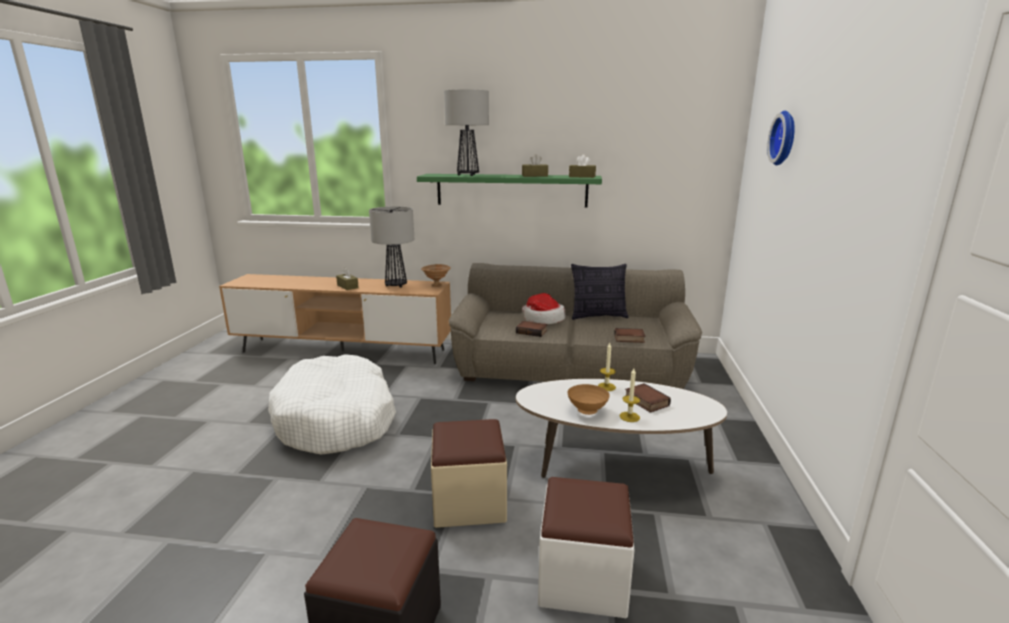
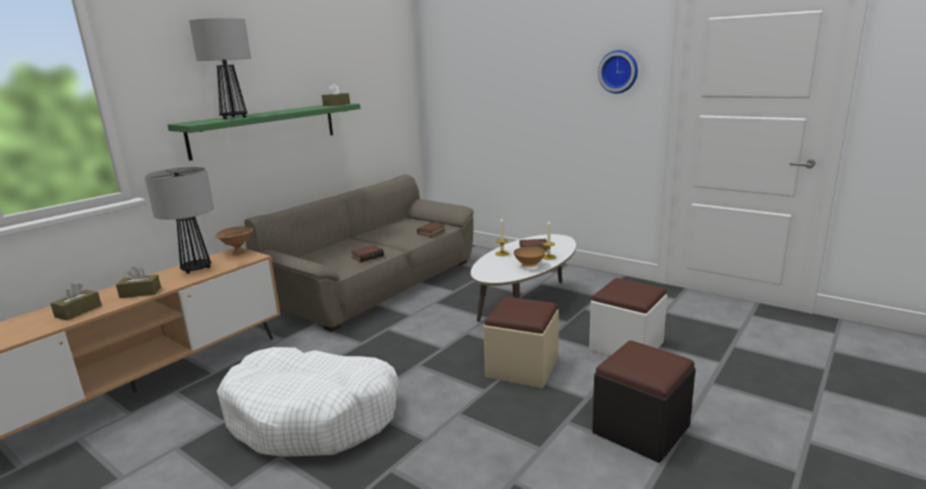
camera: 60 degrees left, 0 degrees up
brown tissue box [522,154,548,177] -> brown tissue box moved to [50,283,102,320]
hat [522,293,565,324] -> none
pillow [571,264,628,320] -> none
wall clock [767,111,795,165] -> wall clock moved to [598,50,638,94]

